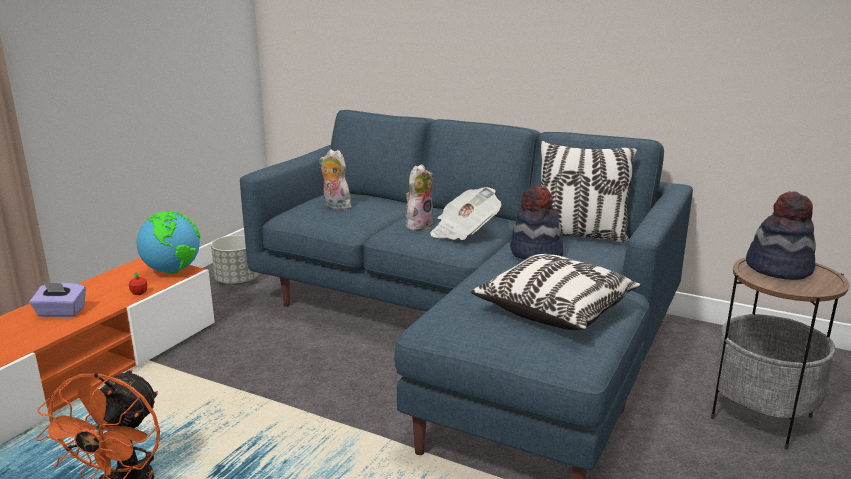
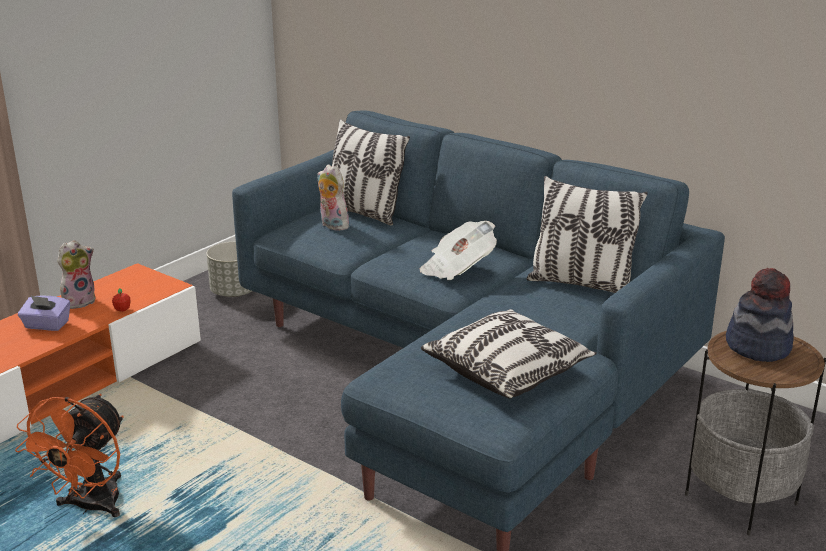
camera: 10 degrees right, 5 degrees up
globe [136,212,200,274] -> none
plush toy [405,164,433,231] -> plush toy moved to [57,240,96,309]
hat [510,186,563,260] -> none
none -> pillow [332,119,410,226]

